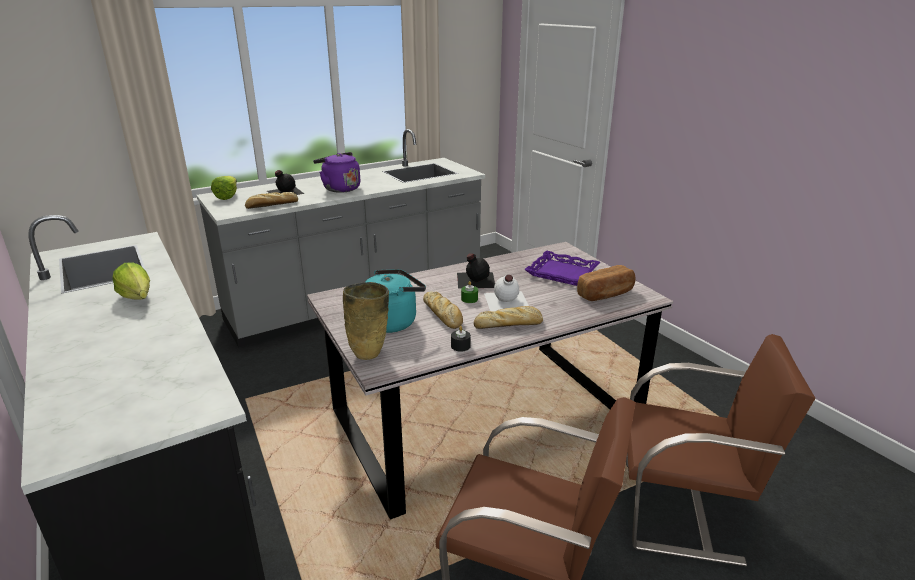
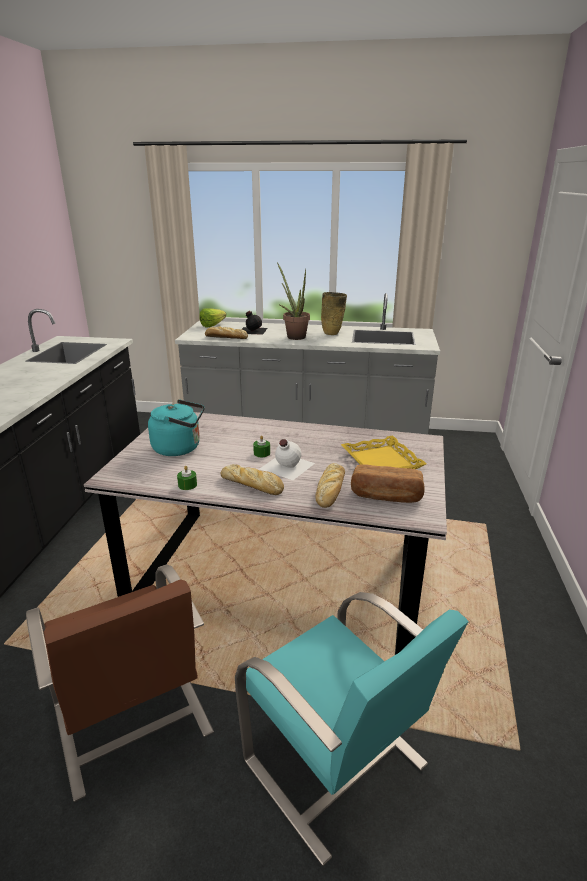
camera: 40 degrees right, 0 degrees up
lettuce [112,262,150,300] -> none
purple kettle [313,152,360,193] -> potted plant [277,262,310,340]
beige vase [343,282,389,360] -> beige vase moved to [321,292,347,335]
bread [423,292,463,329] -> bread moved to [315,463,345,508]
black candle [451,326,471,352] -> green candle [177,466,197,490]
black bottle [457,253,495,288] -> none
purple tray [524,251,600,286] -> yellow tray [341,436,427,469]
brown chair [626,334,816,566] -> turquoise chair [235,592,469,866]

